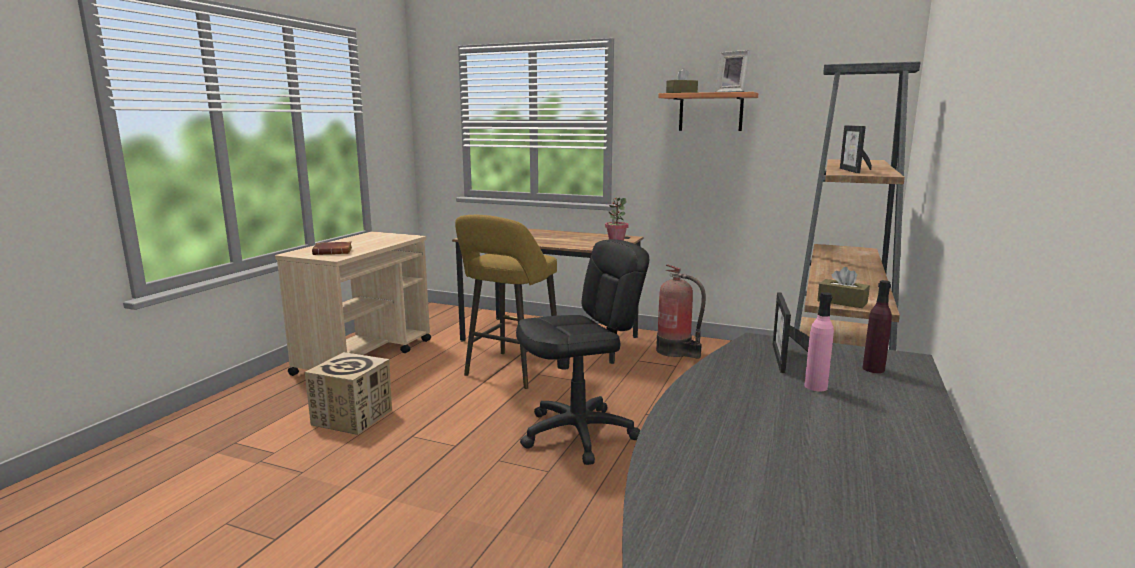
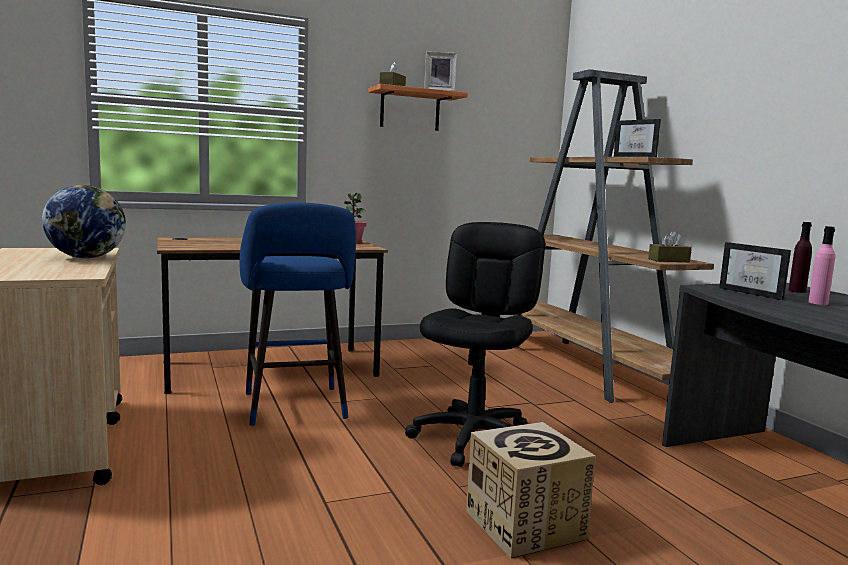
camera: 45 degrees left, 5 degrees down
cardboard box [305,352,392,435] -> cardboard box moved to [466,422,596,558]
brown book [312,242,352,255] -> none
yellow stool [455,215,558,389] -> blue stool [240,203,356,426]
fire extinguisher [656,264,706,358] -> none
none -> globe [42,185,126,258]

